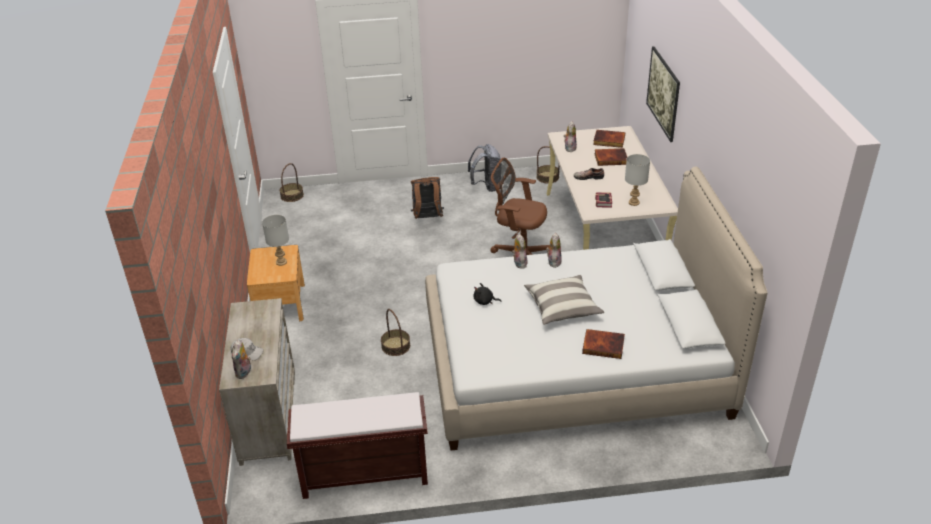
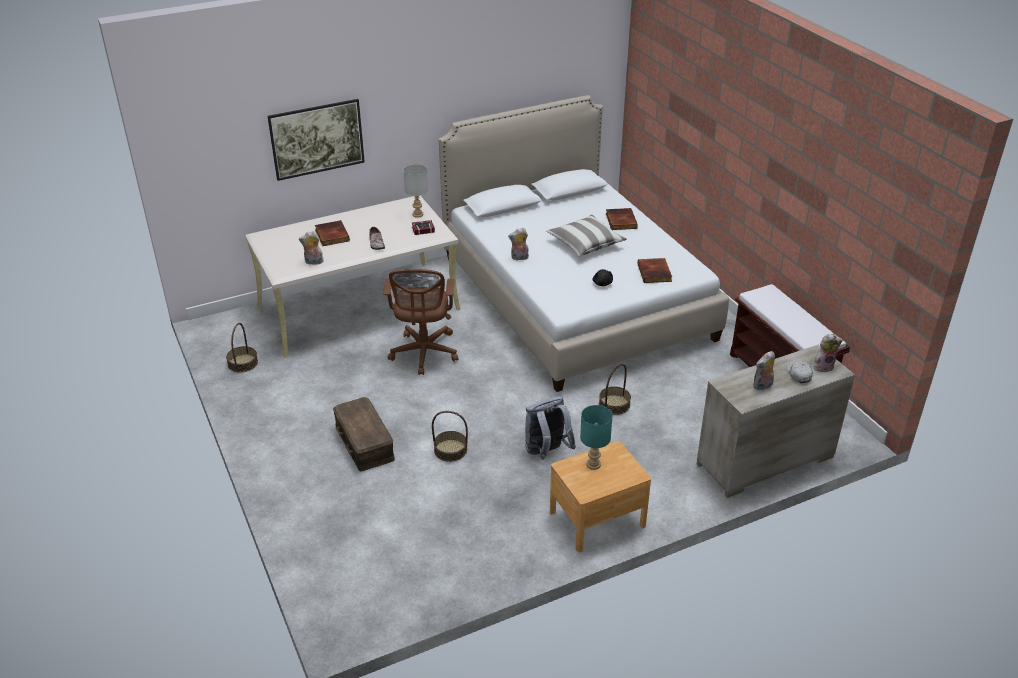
camera: 110 degrees left, 0 degrees up
grey table lamp [262,215,289,266] -> turquoise table lamp [580,405,613,470]
basket [279,163,304,202] -> basket moved to [432,411,468,462]
brown backpack [411,177,444,219] -> brown storage box [333,397,395,471]
grey backpack [468,144,502,192] -> grey backpack moved to [525,396,576,460]
plush toy [512,234,527,268] -> plush toy moved to [753,351,775,390]
book [593,130,625,148] -> book moved to [637,258,672,283]

